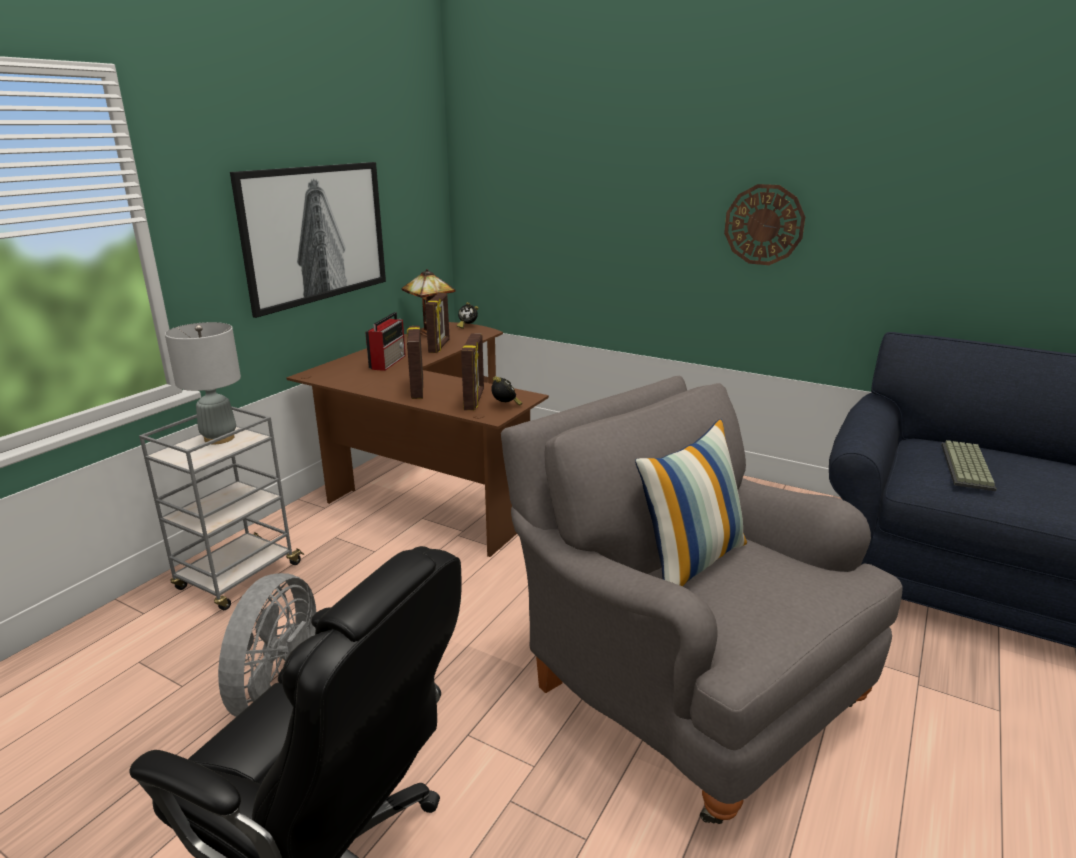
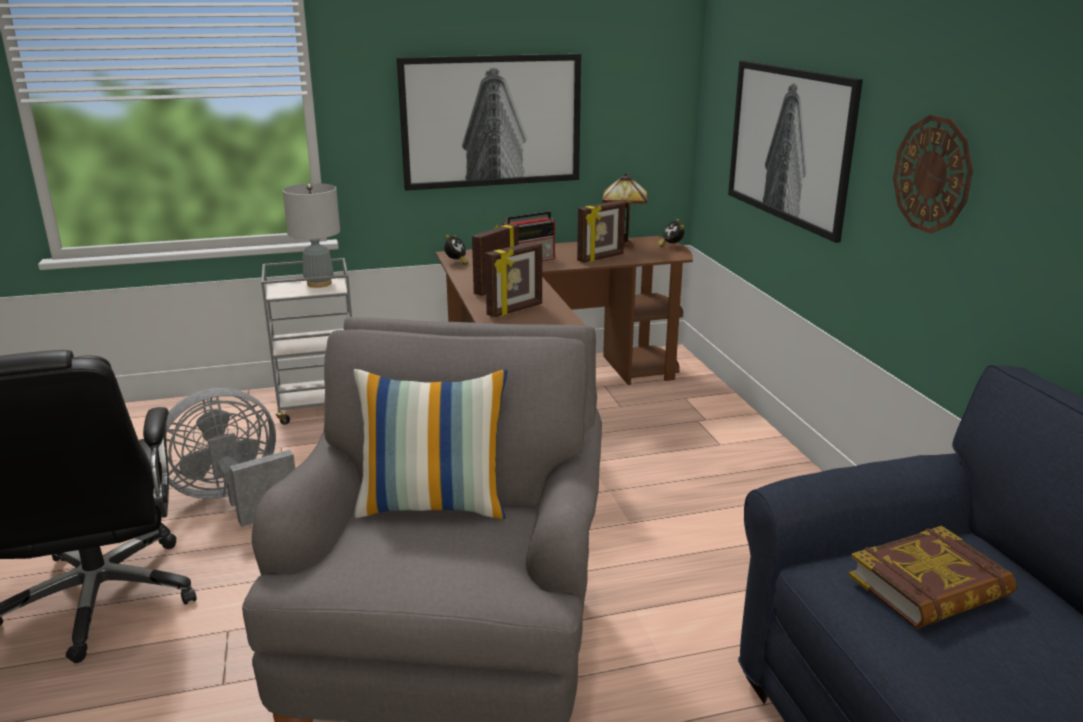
camera: 45 degrees right, 0 degrees up
alarm clock [491,376,522,405] -> alarm clock moved to [444,235,468,265]
keyboard [941,440,997,491] -> book [848,526,1017,629]
none -> picture [728,61,863,243]

